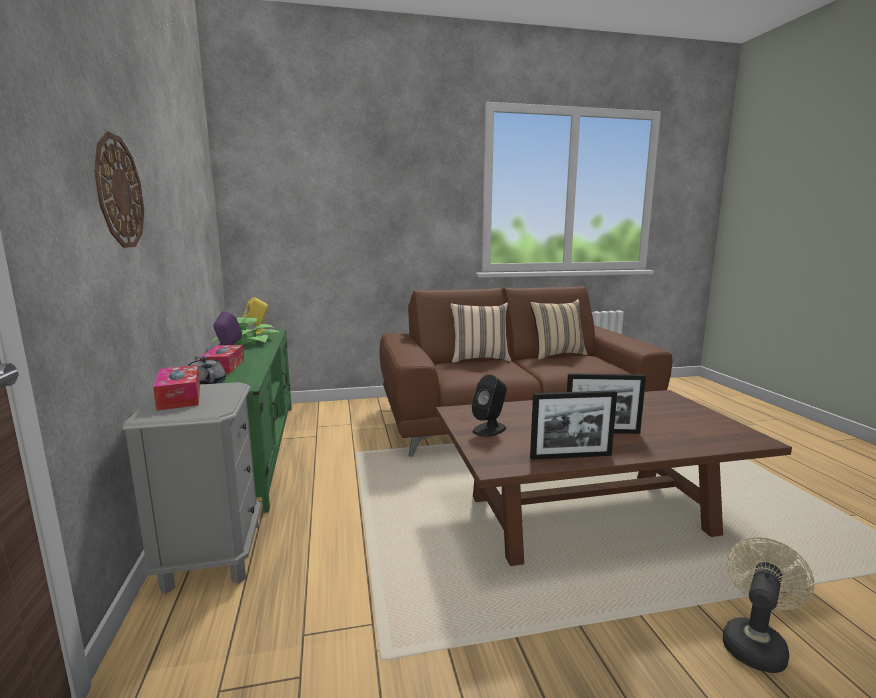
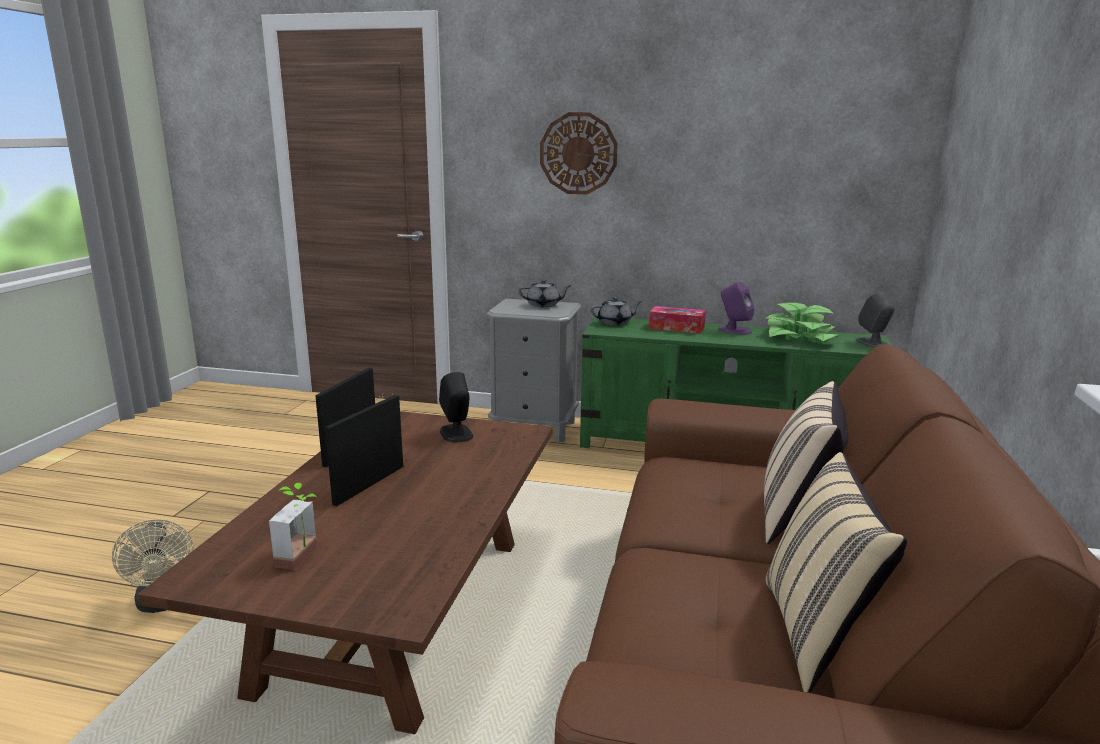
camera: 115 degrees right, 5 degrees up
tissue box [153,365,200,411] -> grey teapot [519,279,572,307]
yellow speaker [243,297,268,335] -> grey speaker [856,292,895,348]
none -> potted plant [269,483,317,570]

